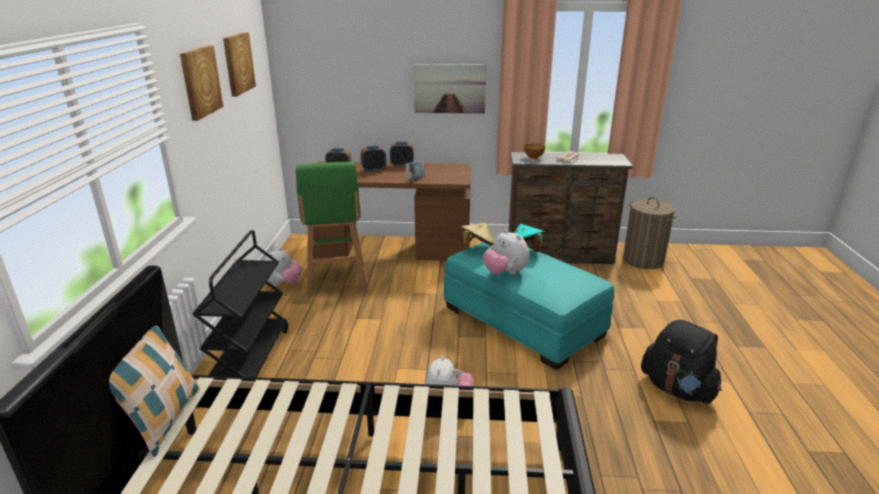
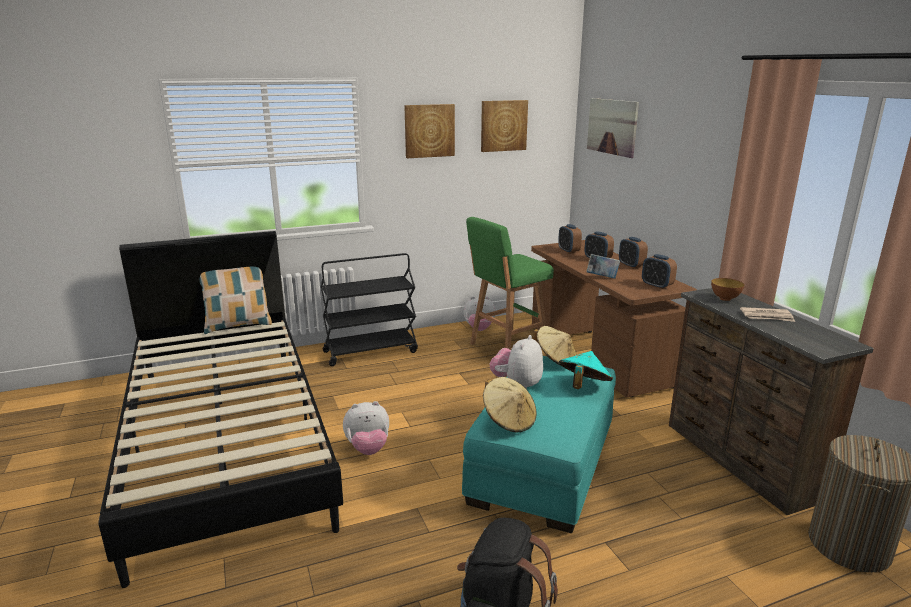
camera: 65 degrees right, 5 degrees down
picture [414,64,487,114] -> picture moved to [587,98,639,158]
none -> beige hat [483,377,537,433]
none -> alarm clock [642,254,677,289]

